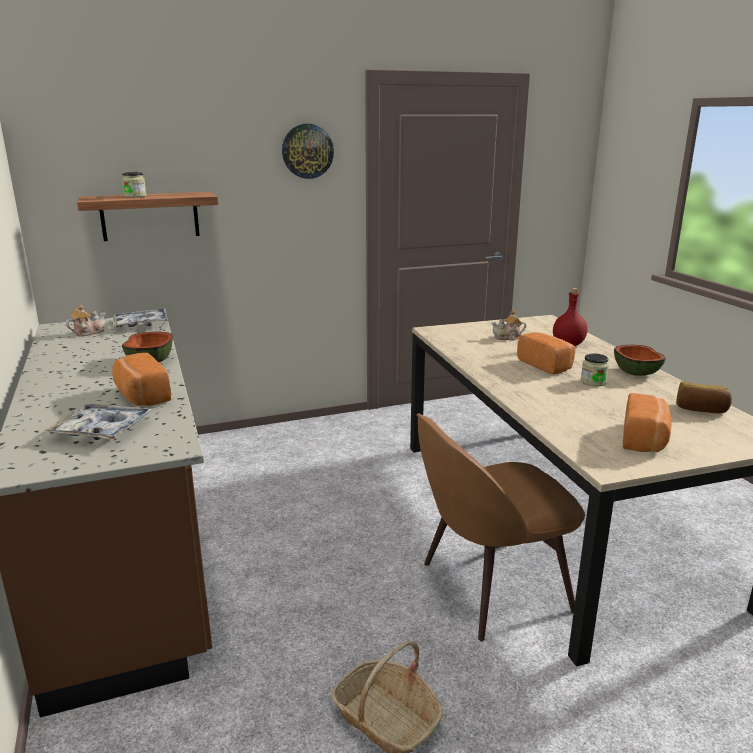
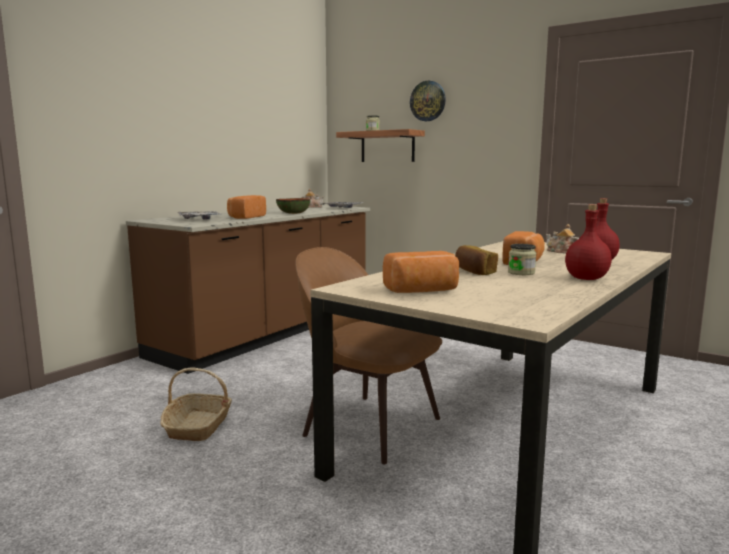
camera: 55 degrees right, 10 degrees down
wall clock [282,124,334,179] -> wall clock moved to [410,81,446,121]
bowl [614,345,666,376] -> red bottle [565,204,612,280]
bread [676,381,732,413] -> bread moved to [455,245,498,275]

